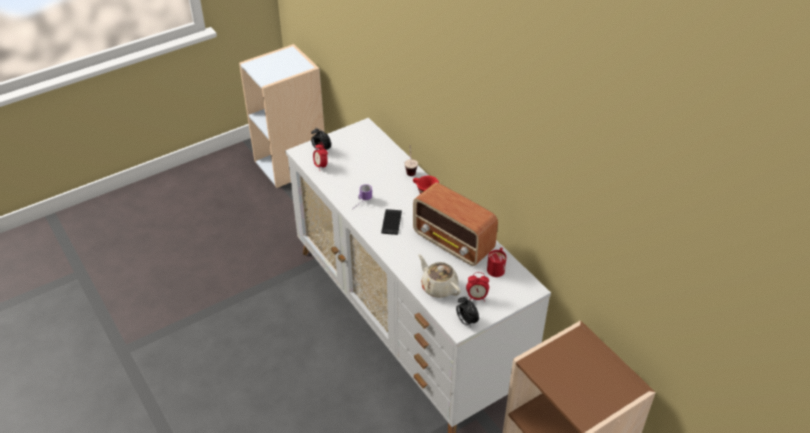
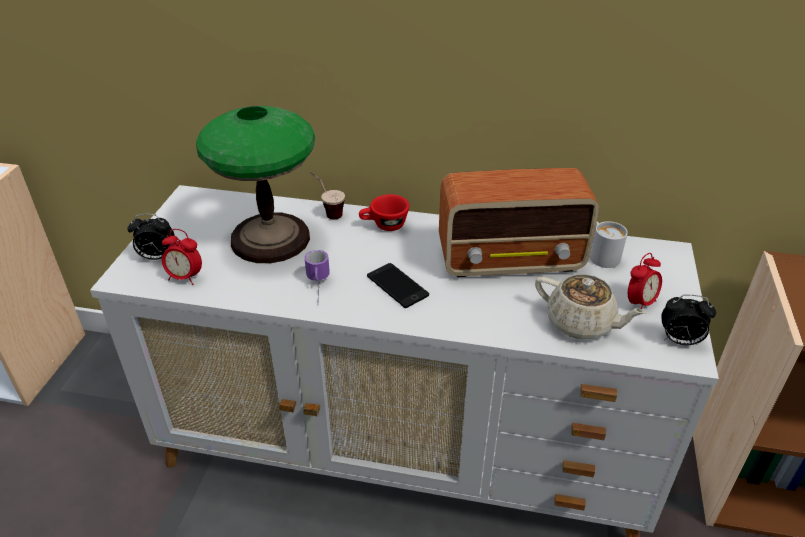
camera: 45 degrees left, 5 degrees down
beige teapot [418,254,461,298] -> beige teapot turned 150 degrees counterclockwise [535,274,647,339]
red mug [487,247,507,277] -> white mug [590,221,628,268]
none -> table lamp [196,106,315,263]

